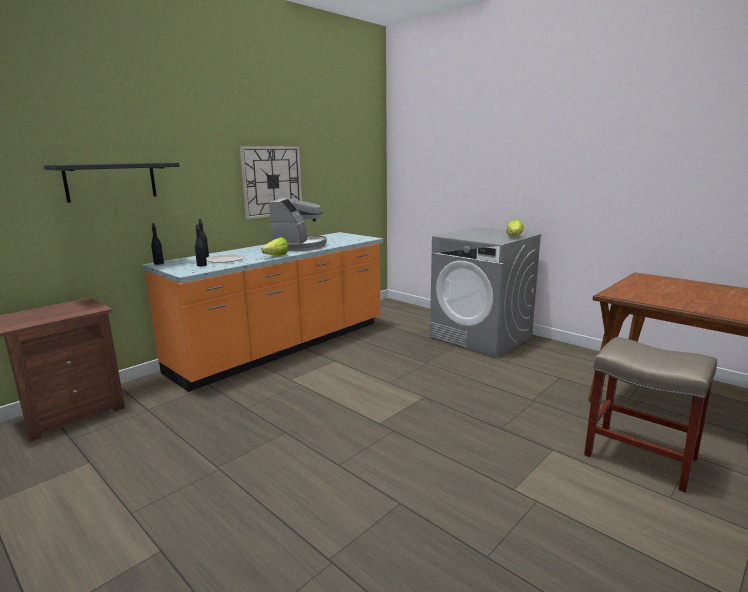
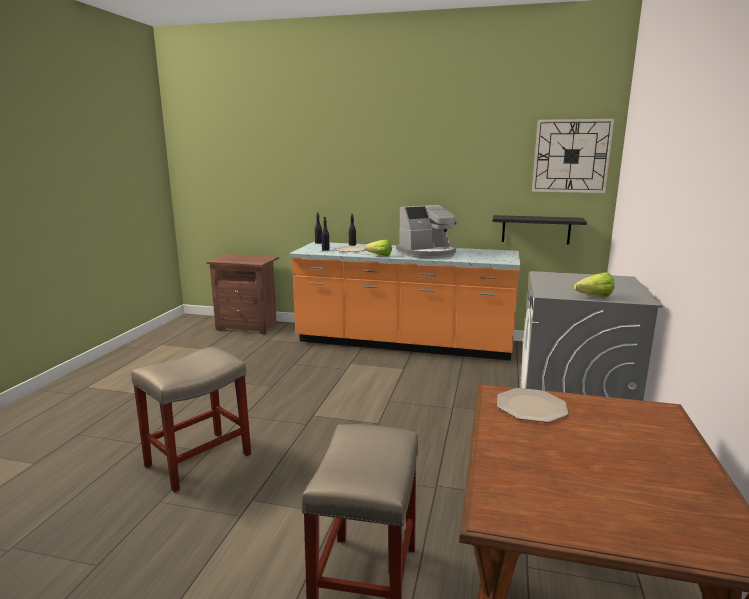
camera: 60 degrees right, 0 degrees up
black shelf [44,163,180,203] -> black shelf moved to [492,215,587,245]
wall clock [240,146,302,219] -> wall clock moved to [532,119,614,193]
none -> beige stool [131,347,251,492]
none -> plate [497,388,568,423]

